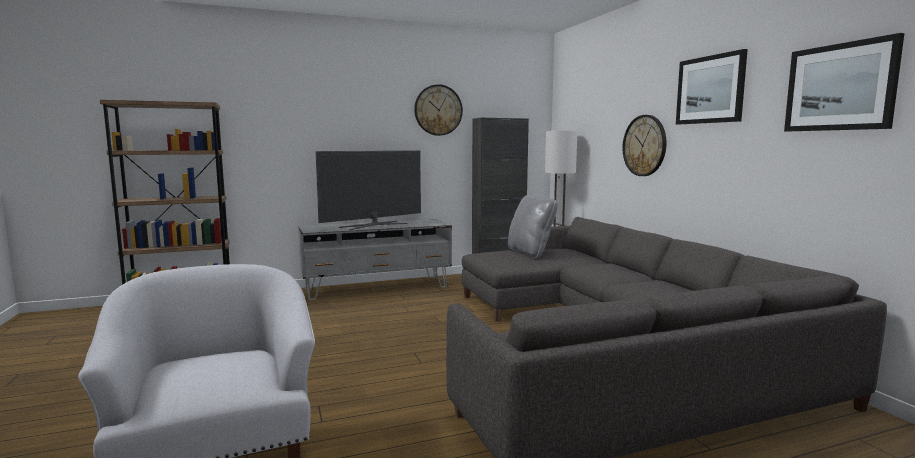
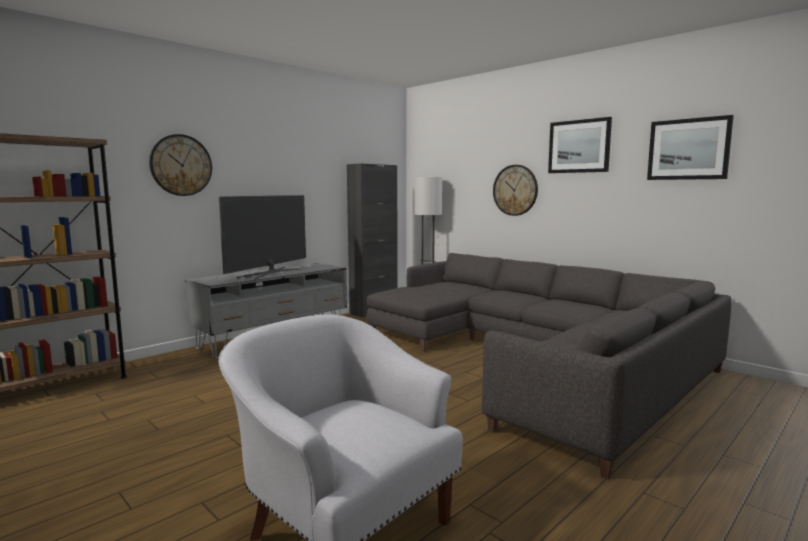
camera: 25 degrees left, 0 degrees up
wall clock [414,84,463,136] -> wall clock moved to [149,134,212,196]
grey pillow [508,194,558,258] -> none

